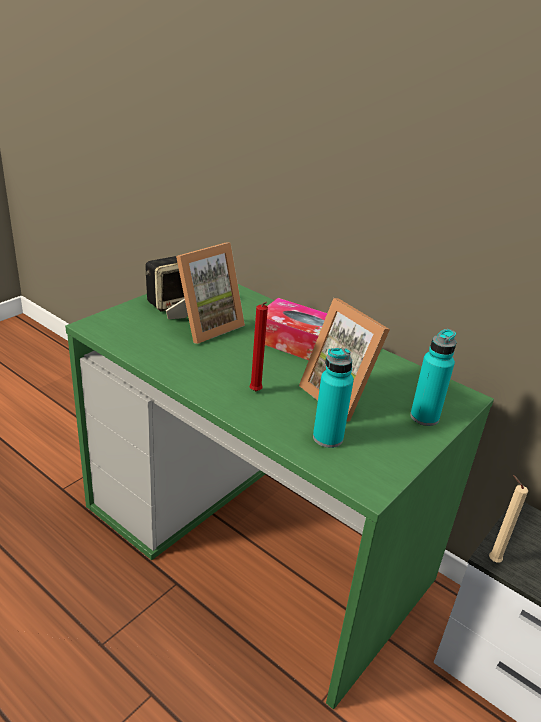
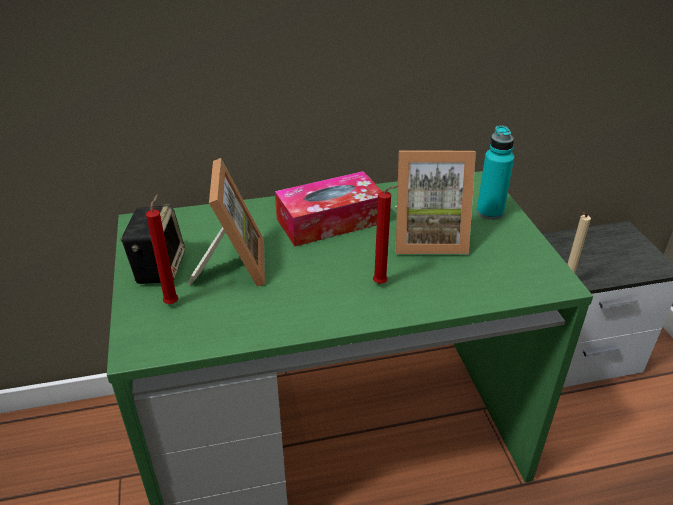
camera: 50 degrees left, 5 degrees up
turquoise bottle [313,348,354,448] -> none
none -> red candle [146,194,178,304]

